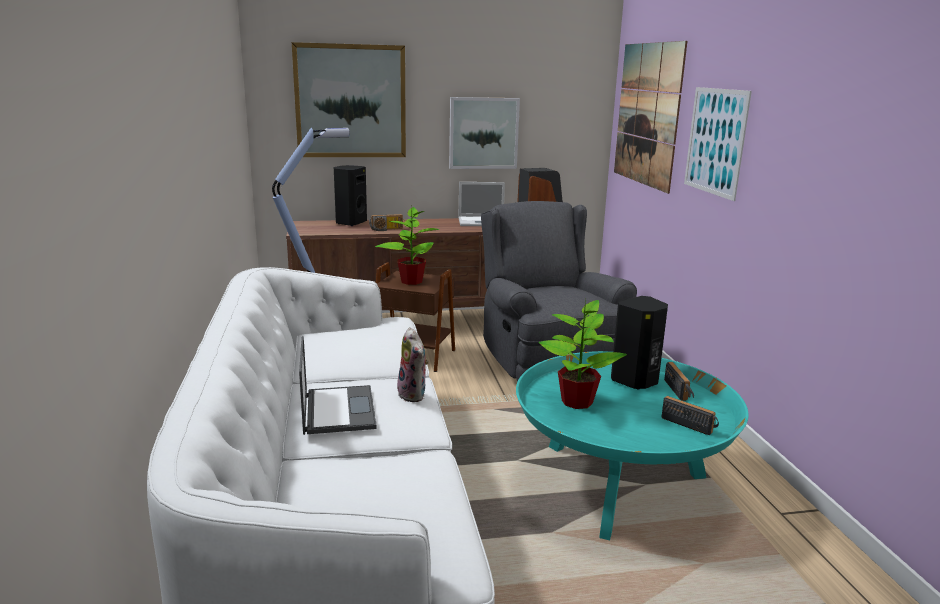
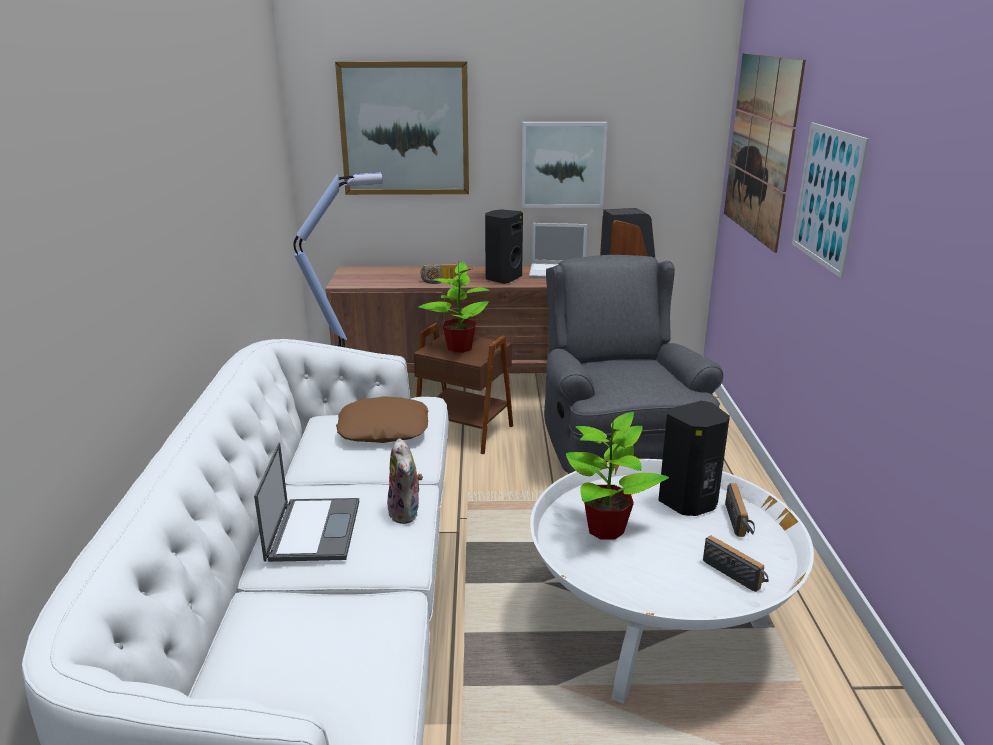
camera: 10 degrees right, 5 degrees up
black speaker [334,165,367,226] -> black speaker moved to [485,209,523,284]
turquoise coffee table [516,351,749,540] -> white coffee table [530,459,814,704]
none -> brown pillow [336,396,428,443]

